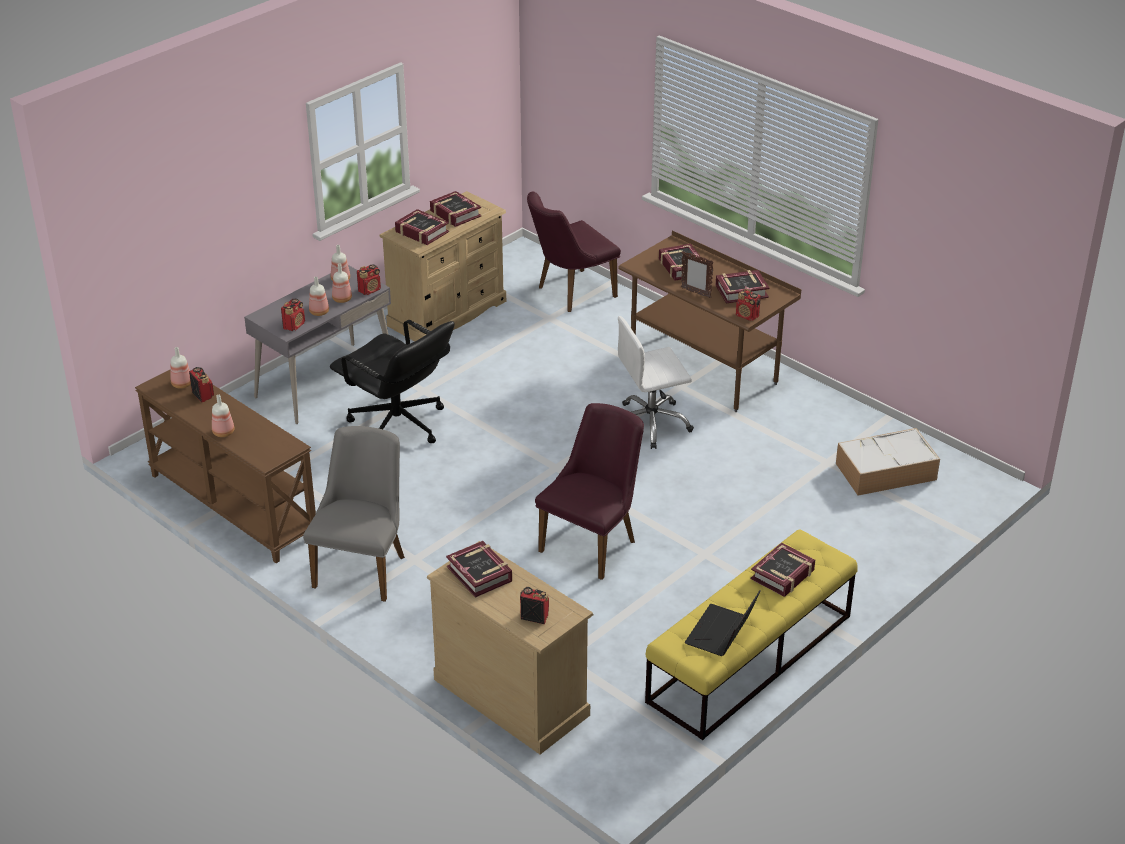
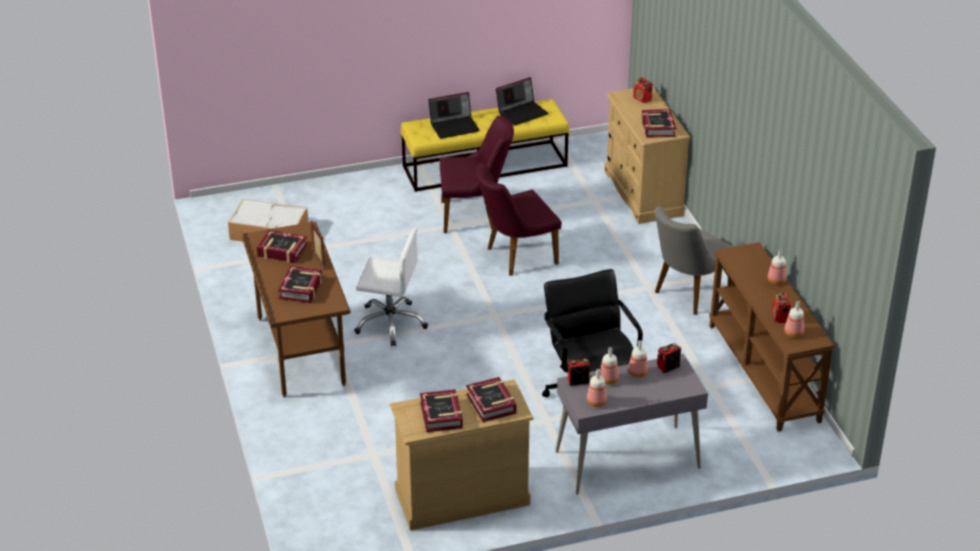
camera: 150 degrees left, 0 degrees up
purple chair [527,192,621,312] -> purple chair moved to [440,115,514,233]
radio [736,289,761,321] -> none
book [750,543,815,597] -> laptop [429,92,480,139]

